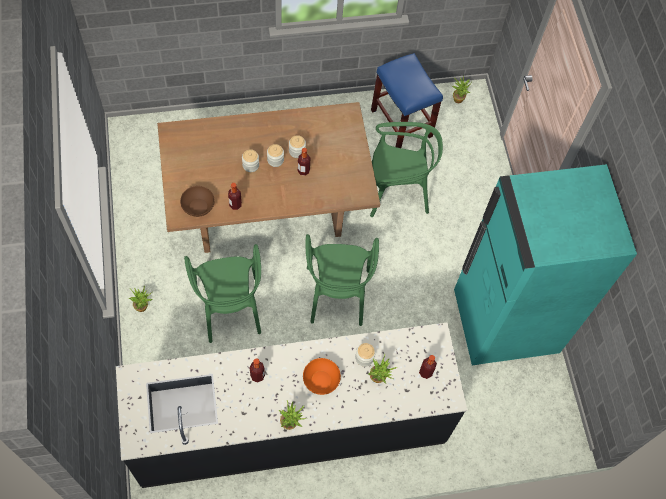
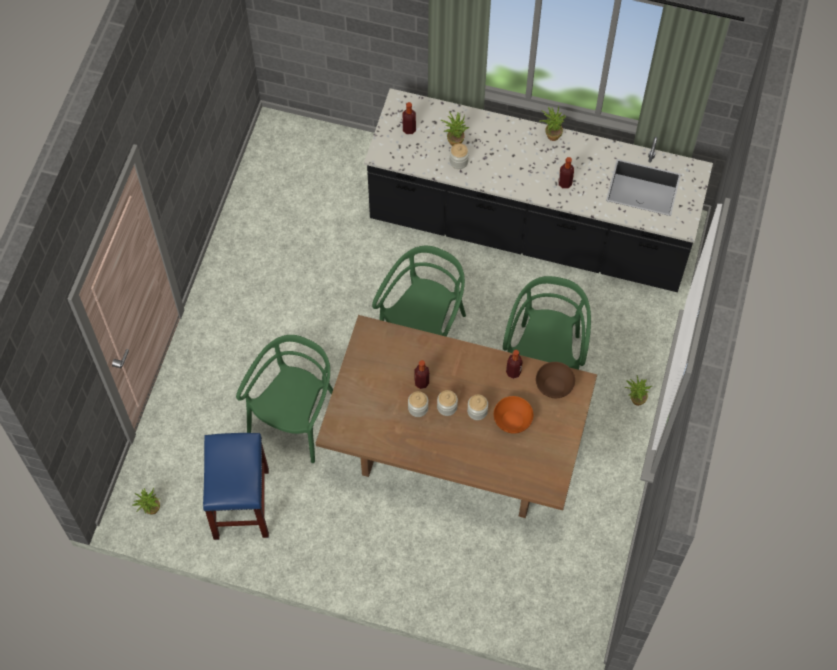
camera: 150 degrees left, 0 degrees up
orange bowl [303,358,341,395] -> orange bowl moved to [494,396,533,433]
green chair [370,122,443,217] -> green chair turned 90 degrees clockwise [236,335,333,463]
turquoise fridge [454,164,637,365] -> none

